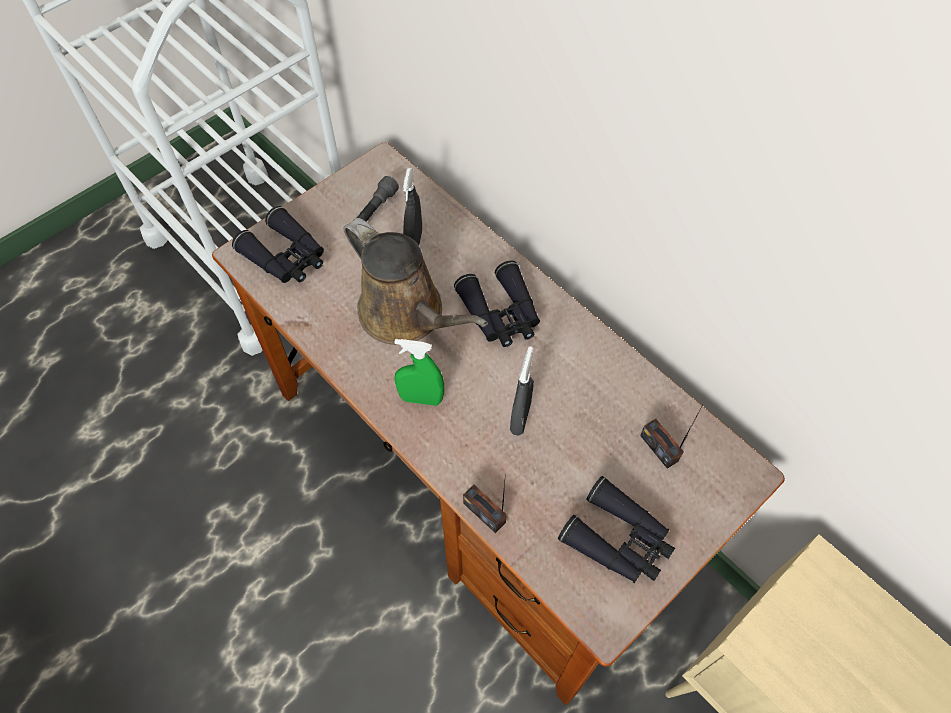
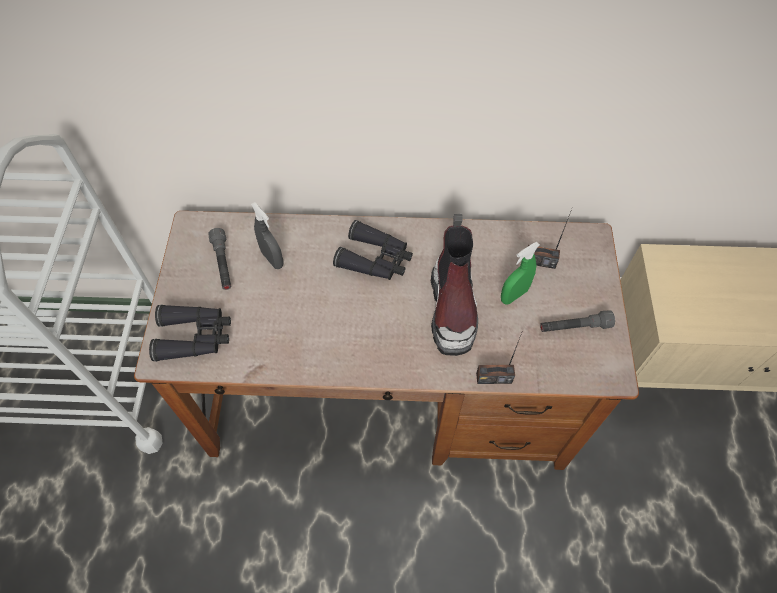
camera: 45 degrees left, 0 degrees up
brown watering can [344,218,488,345] -> none
green spray bottle [394,339,444,406] -> green spray bottle moved to [501,242,540,304]
grey spray bottle [510,347,534,436] -> boot [431,214,478,356]
black binoculars [558,476,675,583] -> grey flashlight [540,310,615,332]

